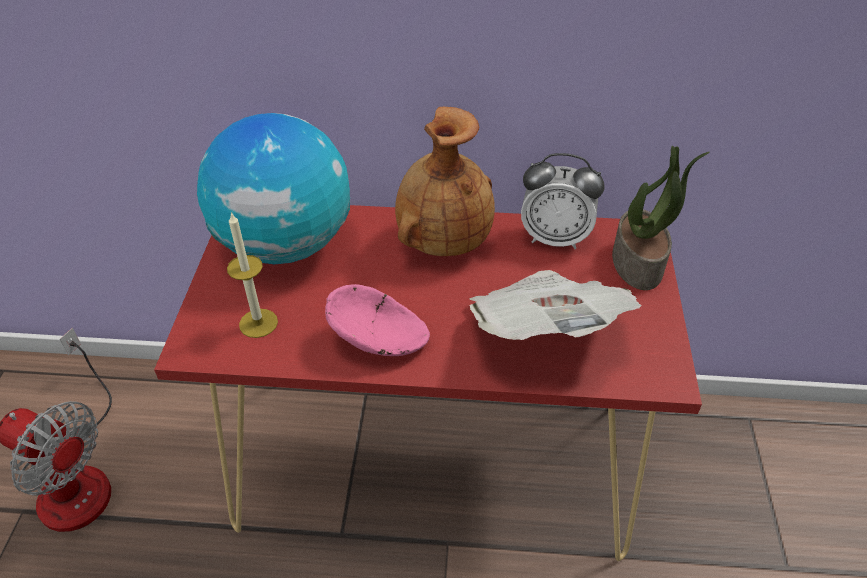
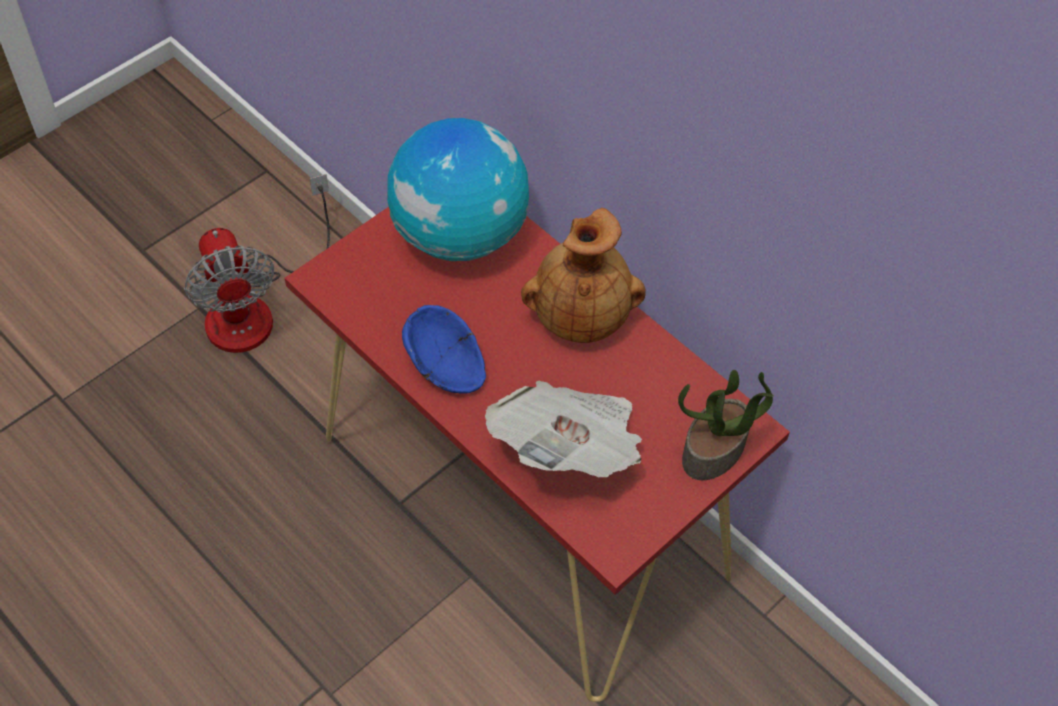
camera: 40 degrees right, 10 degrees up
candle [227,212,278,338] -> none
pink bowl [325,284,430,356] -> blue bowl [402,305,486,394]
alarm clock [521,153,605,249] -> none

